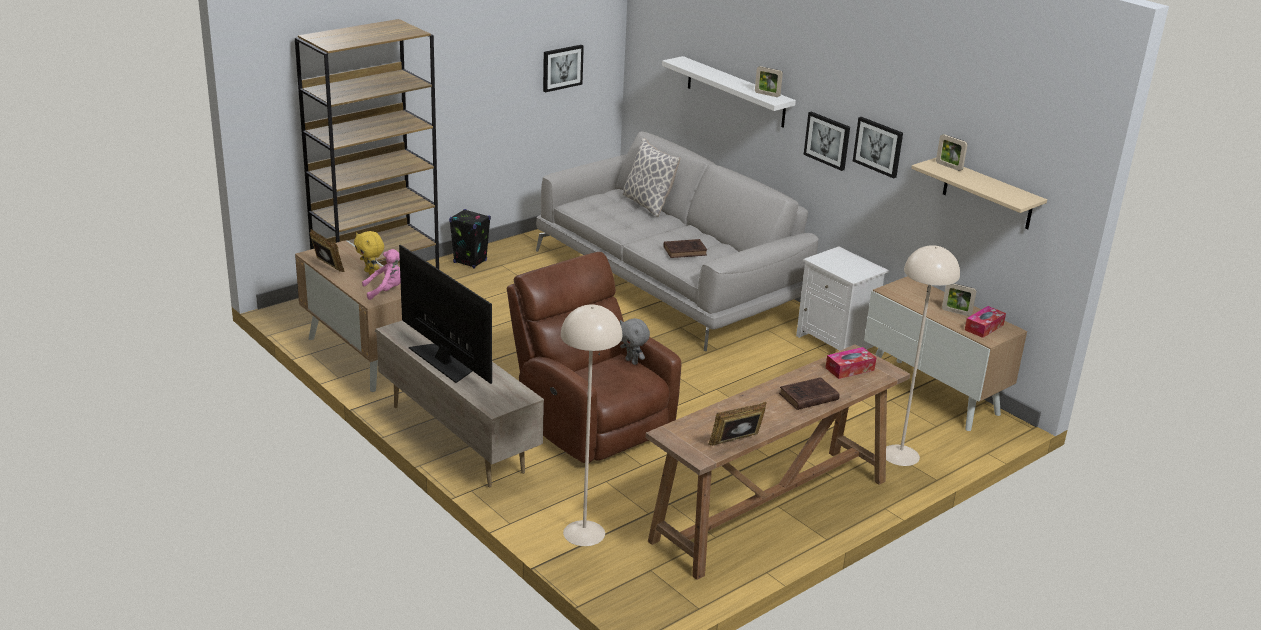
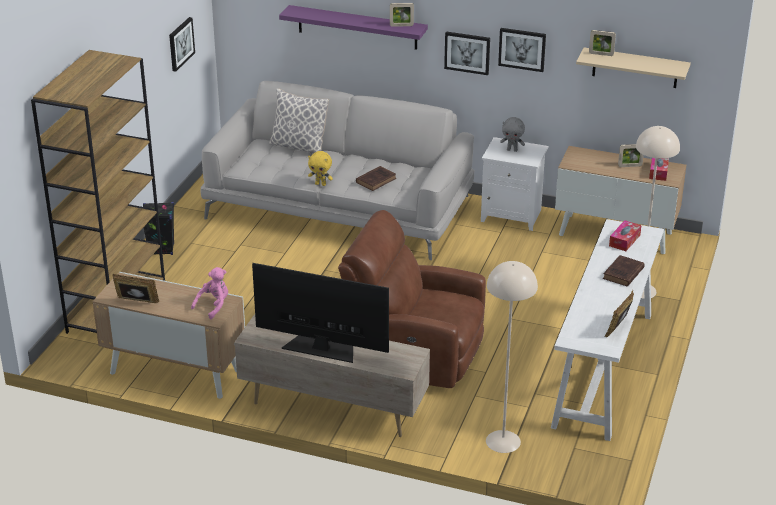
camera: 30 degrees left, 5 degrees up
yellow plush toy [354,231,384,275] -> yellow plush toy moved to [308,151,333,186]
grey plush toy [620,318,650,365] -> grey plush toy moved to [500,117,525,152]
brown console table [646,344,910,580] -> white console table [551,219,664,441]
white shelf [662,56,796,127] -> purple shelf [279,5,428,50]

